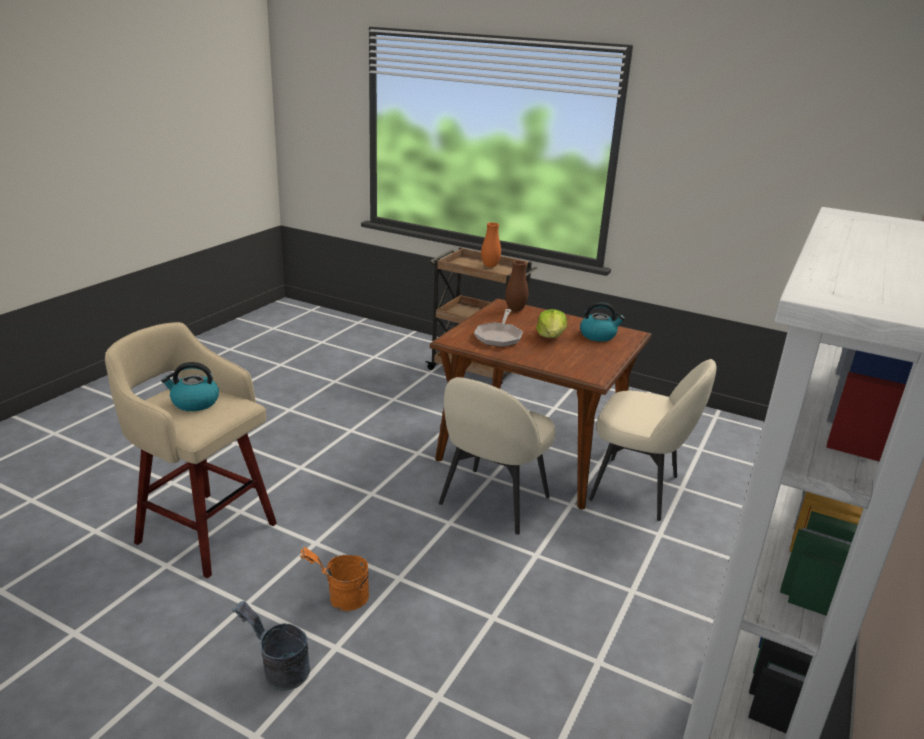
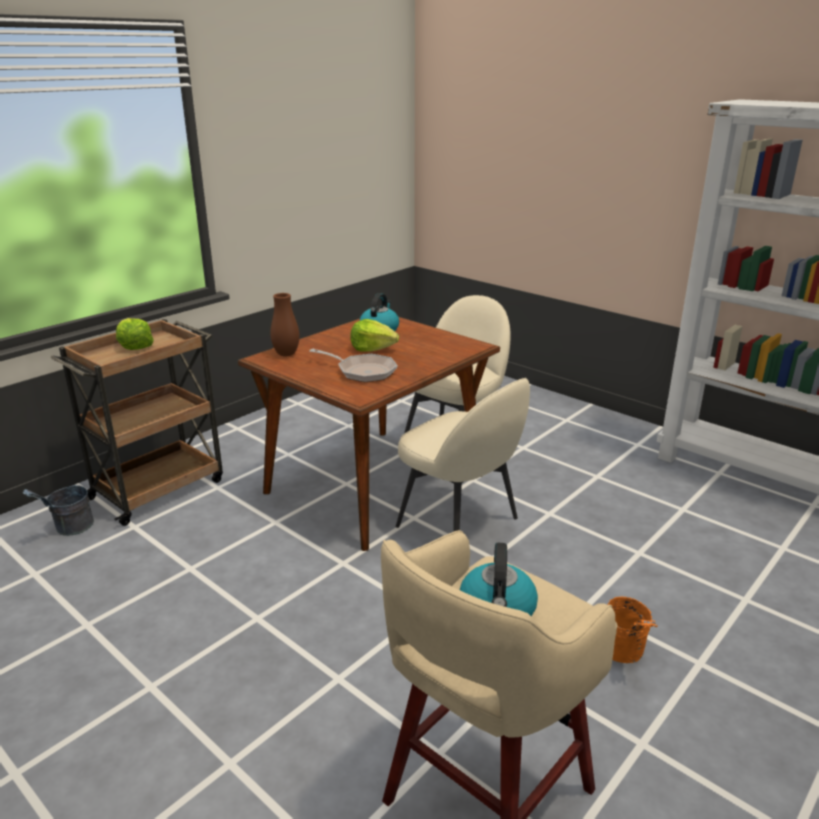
camera: 75 degrees left, 0 degrees up
grey bucket [232,601,310,690] -> grey bucket moved to [22,485,94,536]
orange vase [481,222,501,268] -> lettuce [116,318,154,350]

